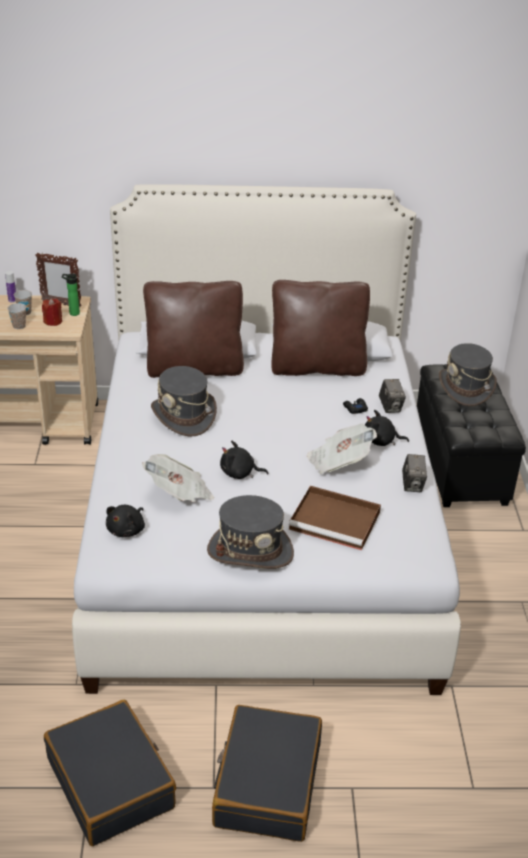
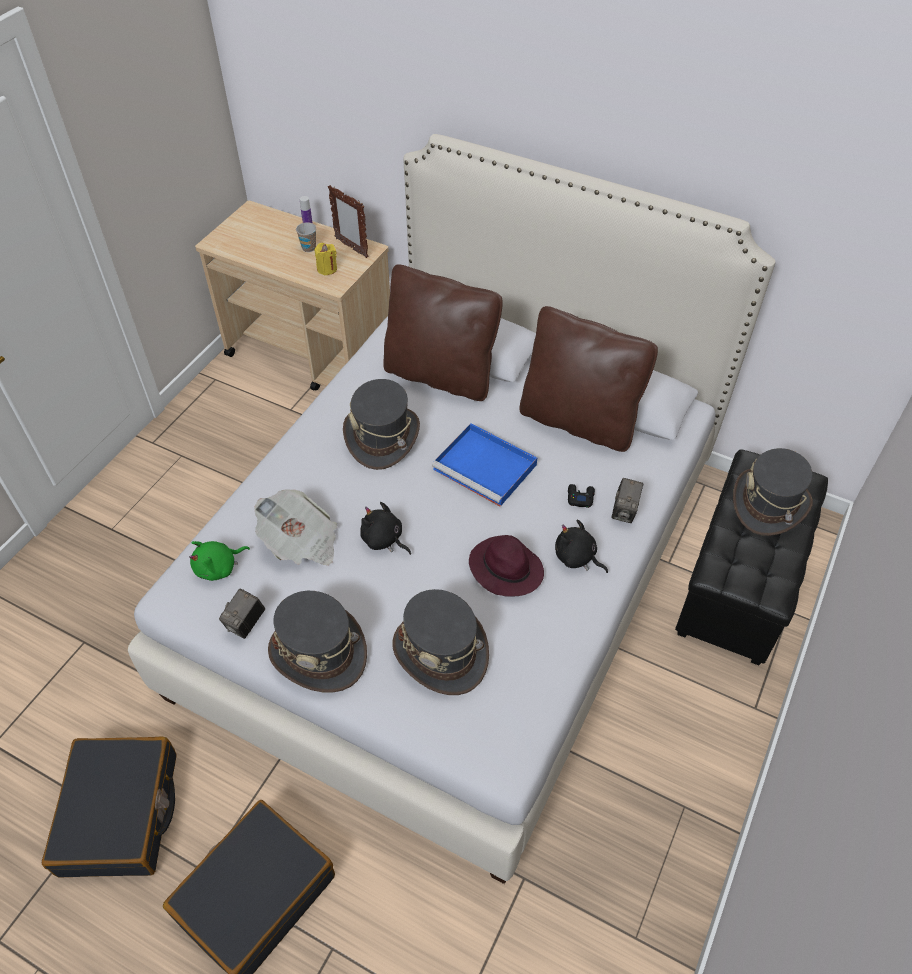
camera: 30 degrees right, 15 degrees up
cup [8,303,26,329] -> none
red candle [42,298,62,326] -> yellow candle [315,243,337,276]
bottle [62,274,80,316] -> none
black plush toy [106,505,145,537] -> green plush toy [189,541,250,581]
brown tray [289,486,381,550] -> grey hat [393,589,489,695]
newspaper [307,423,377,474] -> purple hat [469,535,544,596]
camera [402,454,427,492] -> camera moved to [219,589,265,639]
none -> blue tray [432,423,537,507]

